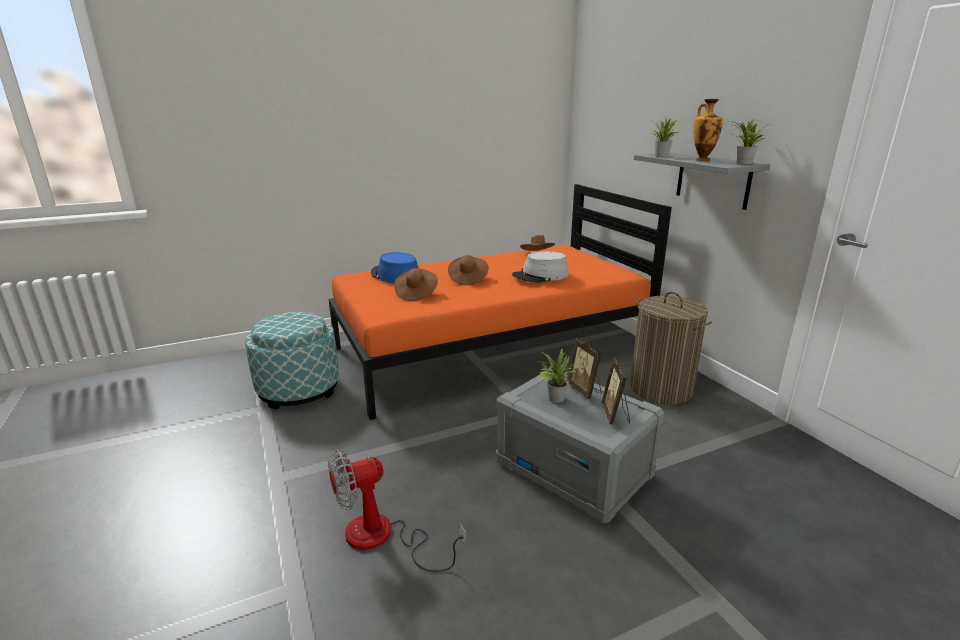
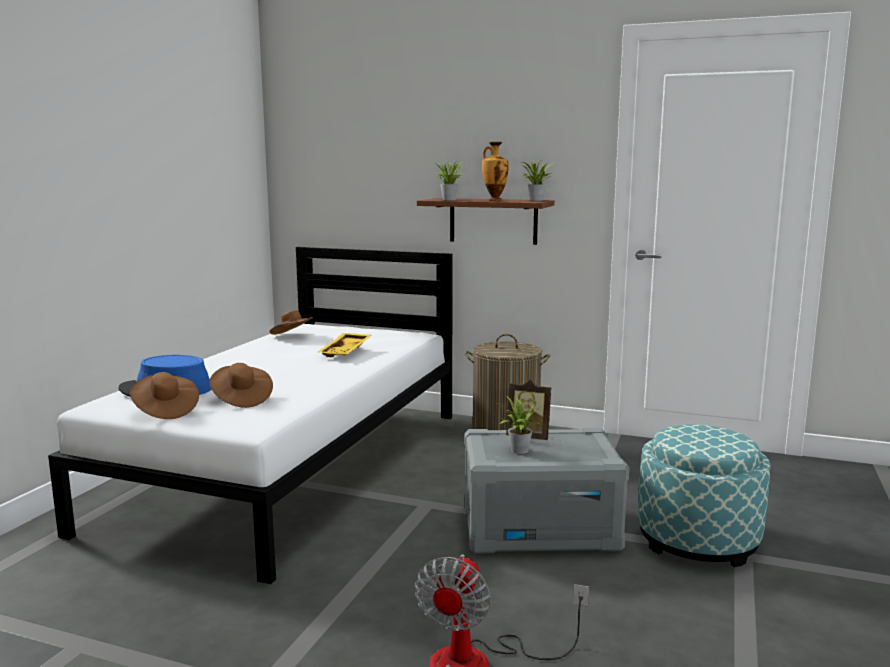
camera: 45 degrees left, 10 degrees down
ottoman [245,312,339,409] -> ottoman moved to [638,424,770,567]
orange bed [329,184,672,420] -> white bed [48,247,453,584]
brown hat [448,255,489,285] -> brown hat moved to [130,372,199,419]
grey hat [512,251,569,283] -> yellow tray [318,333,371,357]
picture frame [602,358,630,425] -> none
grey shelf [634,153,770,210] -> brown shelf [417,198,555,245]

